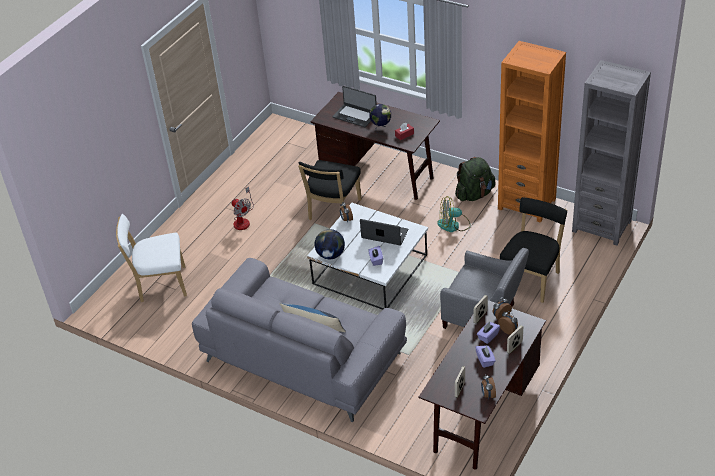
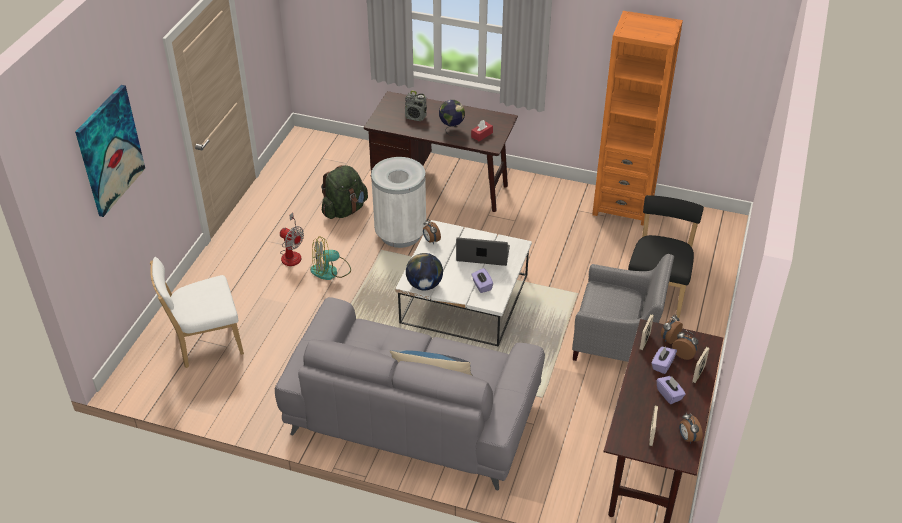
camera: 15 degrees left, 0 degrees up
black chair [298,160,361,220] -> white trash can [371,157,426,248]
laptop [333,86,377,127] -> radio [405,90,427,121]
fan [437,196,471,232] -> fan moved to [310,236,351,280]
green backpack [455,157,495,201] -> green backpack moved to [321,165,368,219]
grey bookcase [572,60,651,246] -> none
none -> picture [75,85,145,217]

